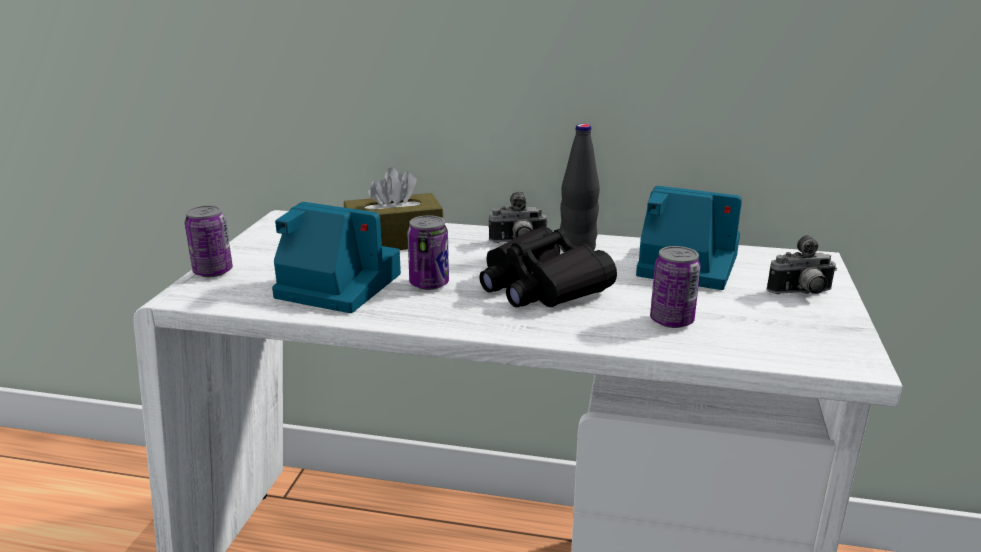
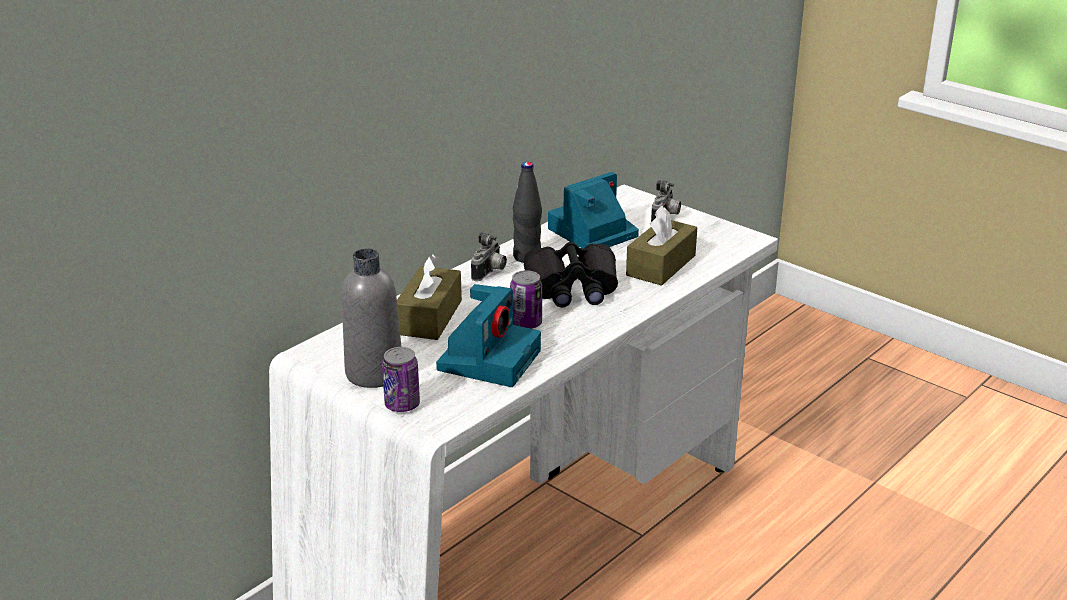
camera: 60 degrees left, 5 degrees up
camera [272,202,401,313] -> camera turned 150 degrees clockwise [436,284,541,387]
can [650,246,701,328] -> brown tissue box [626,206,697,286]
none -> grey bottle [342,248,401,388]

